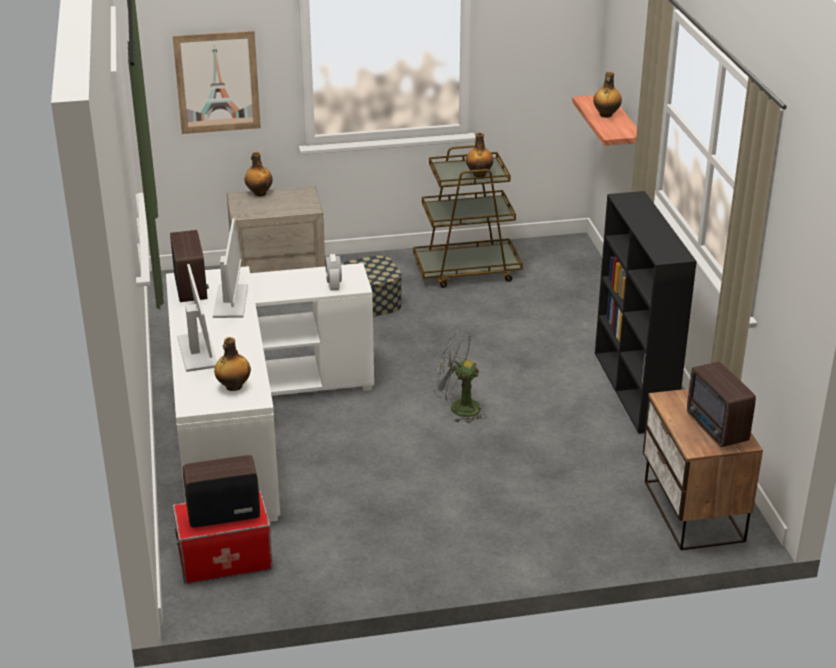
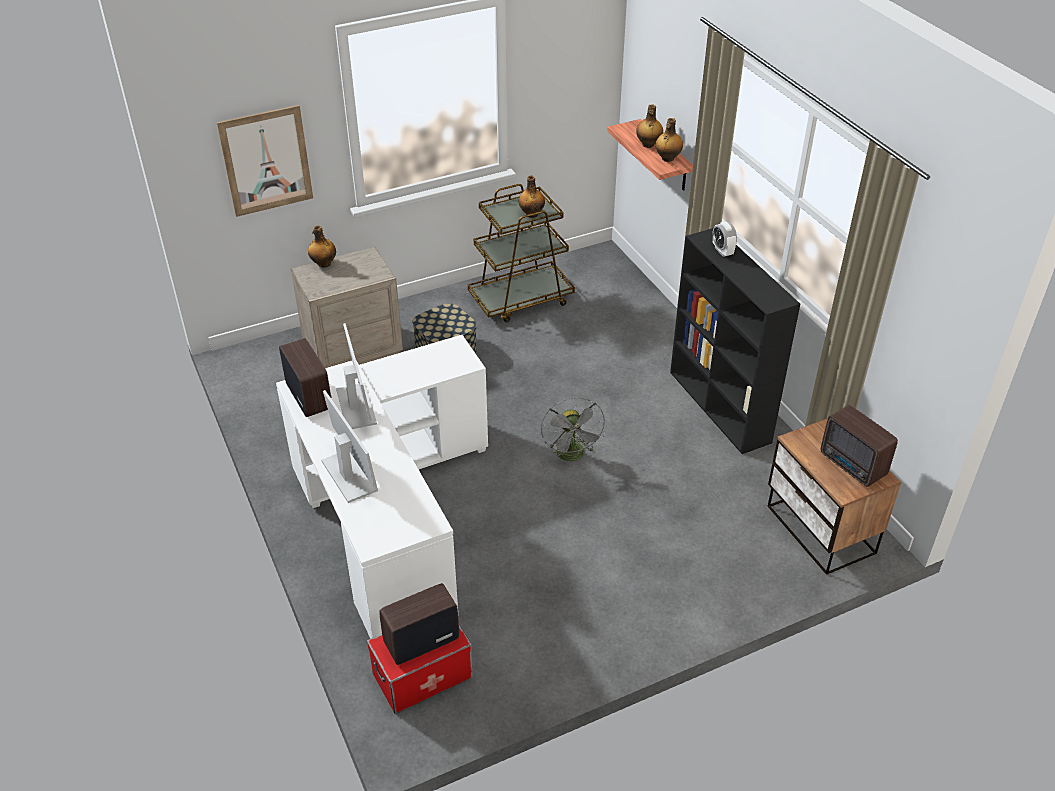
camera: 15 degrees left, 10 degrees up
bottle [214,337,251,391] -> bottle moved to [655,118,683,162]
alarm clock [325,254,342,290] -> alarm clock moved to [713,222,737,257]
grey fan [434,332,487,423] -> grey fan turned 105 degrees counterclockwise [541,397,606,463]

